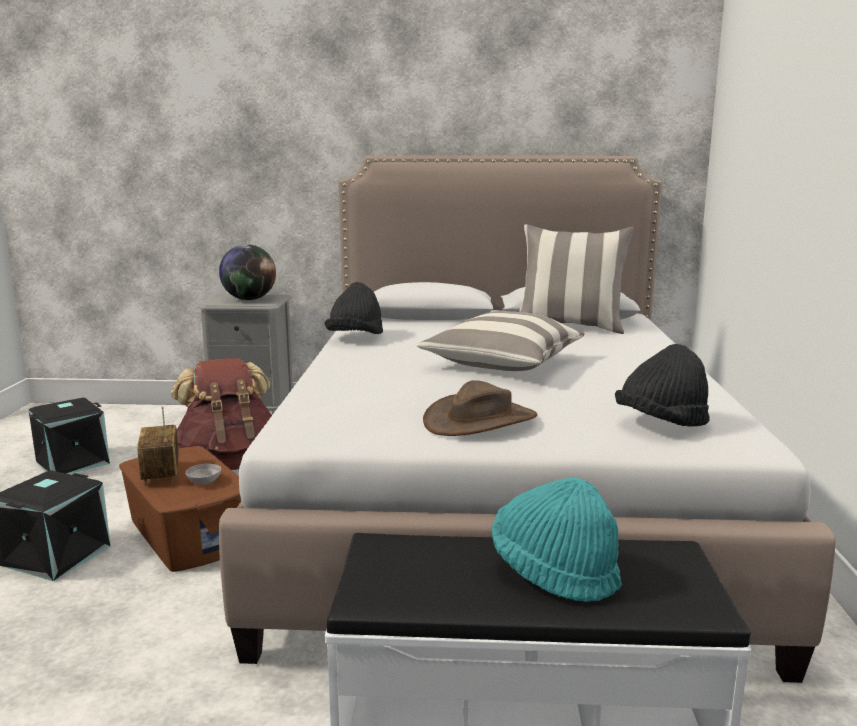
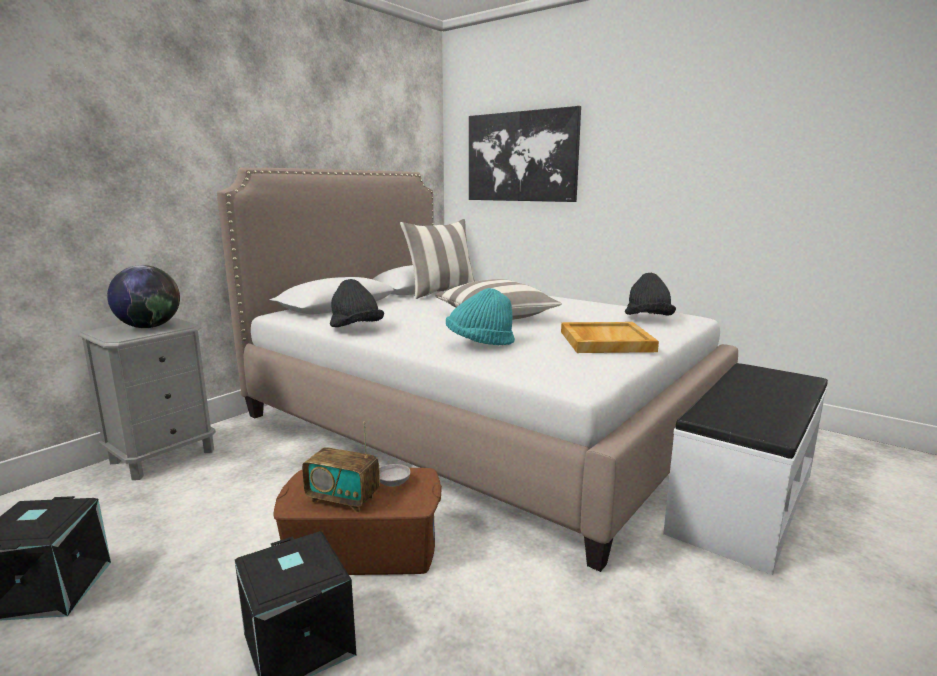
camera: 55 degrees left, 0 degrees up
brown backpack [171,358,272,470] -> none
brown hat [423,380,537,436] -> beige tray [561,322,659,353]
turquoise hat [492,478,622,602] -> turquoise hat moved to [446,288,515,345]
none -> picture [469,106,581,202]

